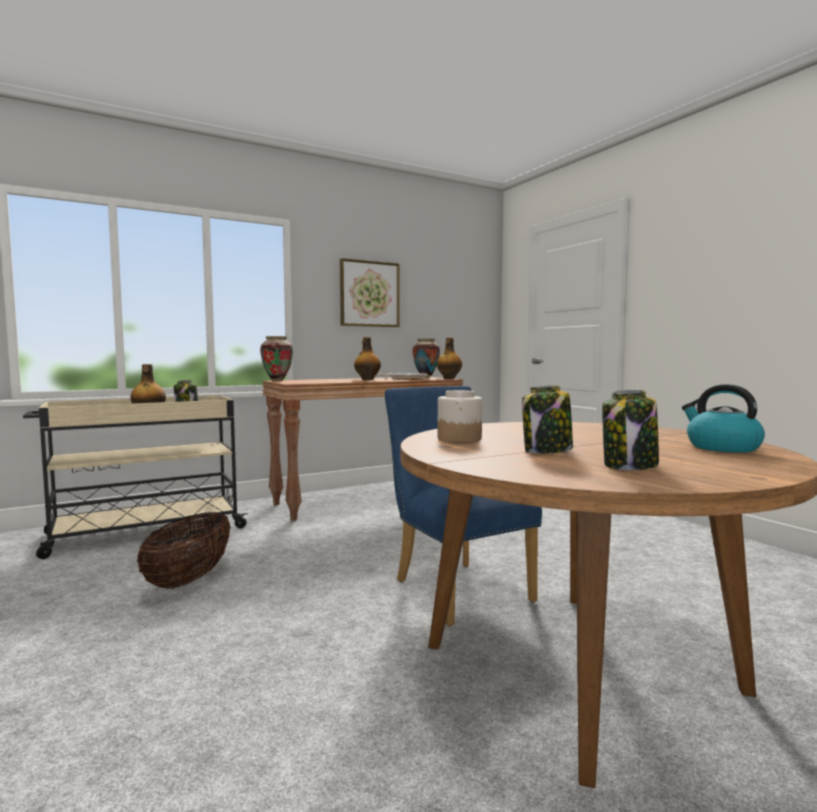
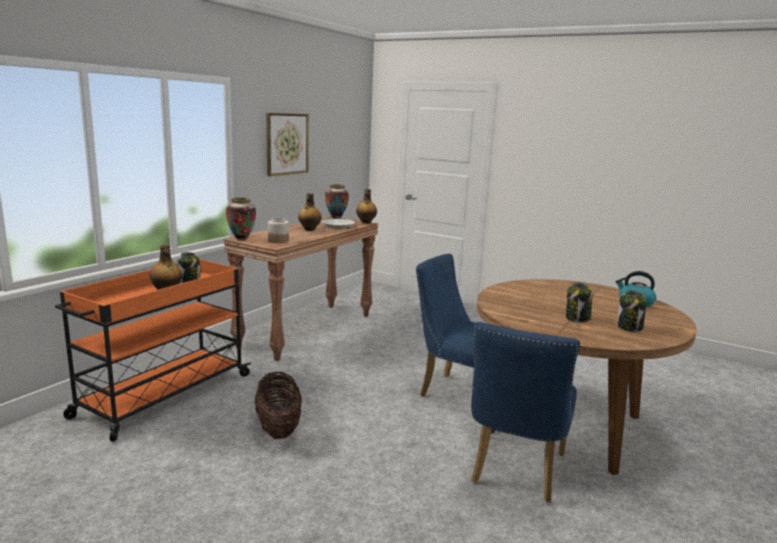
camera: 30 degrees left, 10 degrees up
beige cart [23,395,248,559] -> orange cart [55,259,251,442]
jar [438,390,482,442] -> jar moved to [268,218,289,243]
none -> blue chair [471,322,580,502]

